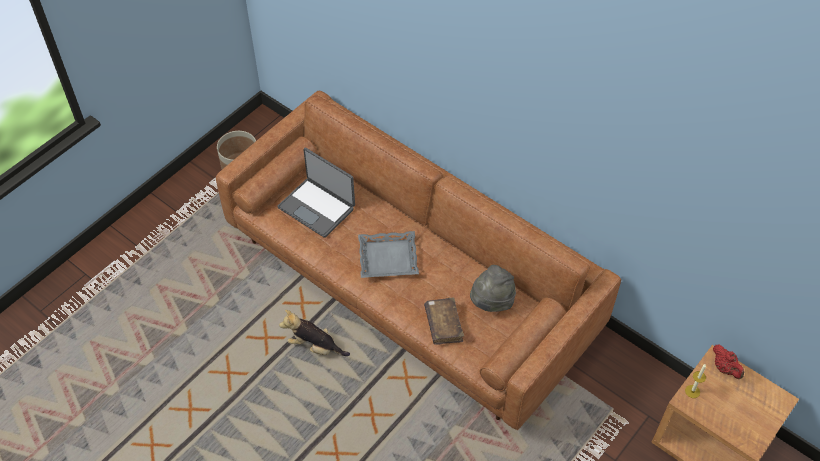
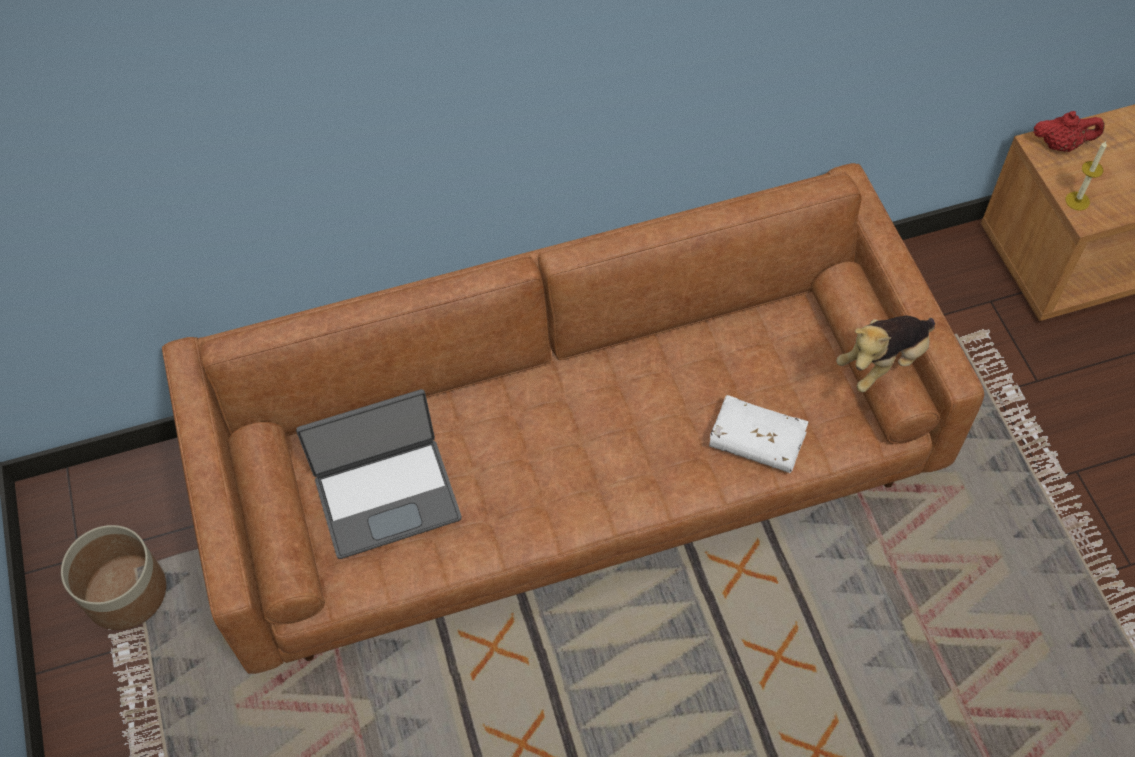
camera: 55 degrees left, 5 degrees up
plush toy [279,310,350,356] -> plush toy moved to [836,316,935,392]
grey tray [358,231,419,278] -> none
brown book [424,298,464,345] -> white book [709,395,809,473]
grey hat [470,265,516,312] -> none

